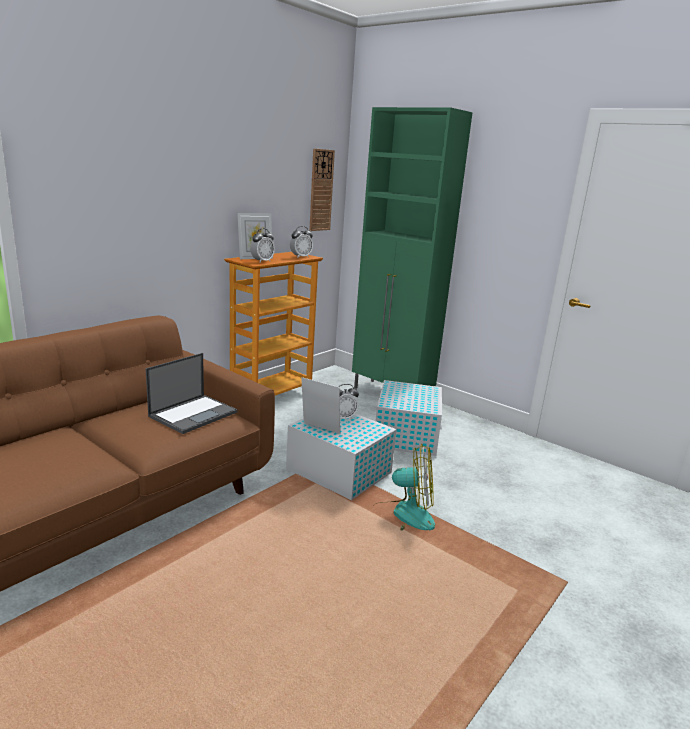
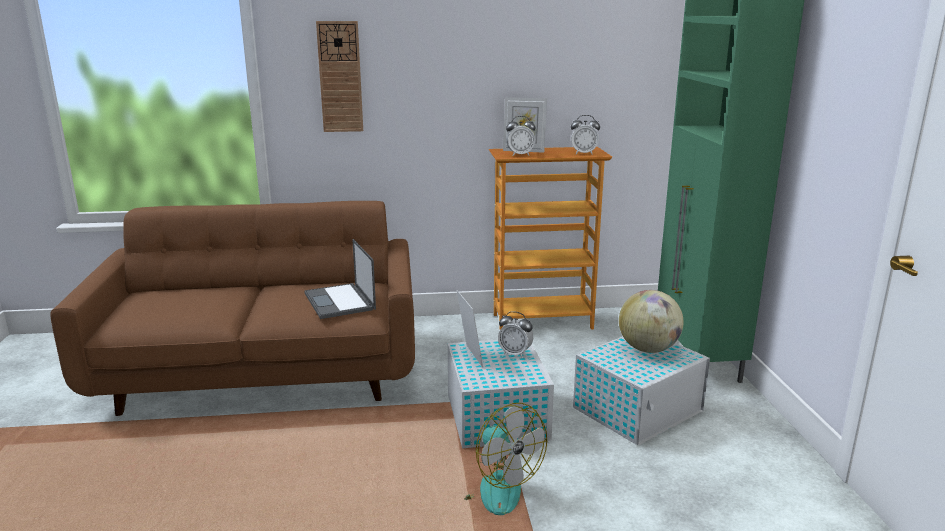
camera: 45 degrees right, 0 degrees up
laptop [146,353,238,434] -> laptop turned 75 degrees clockwise [304,239,376,319]
wall clock [309,148,335,231] -> wall clock moved to [316,21,363,132]
none -> globe [619,290,683,353]

